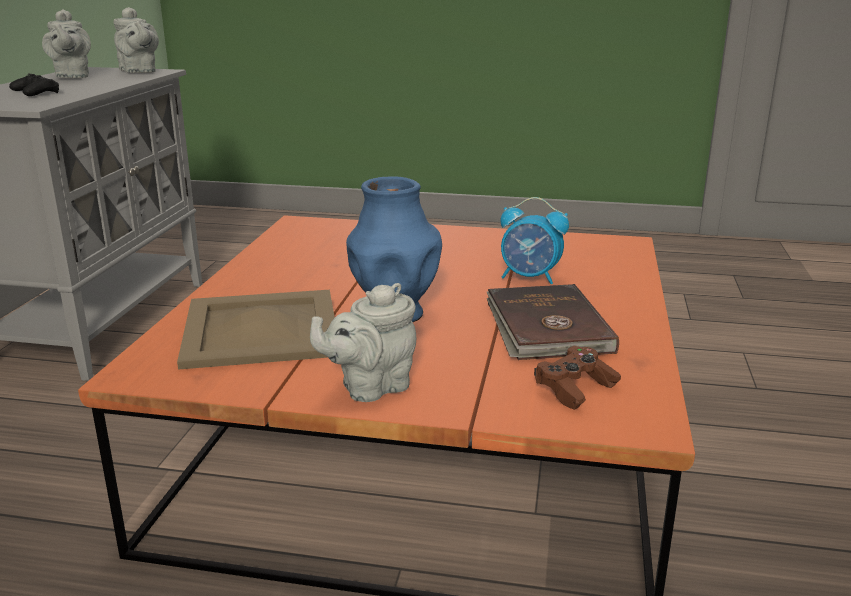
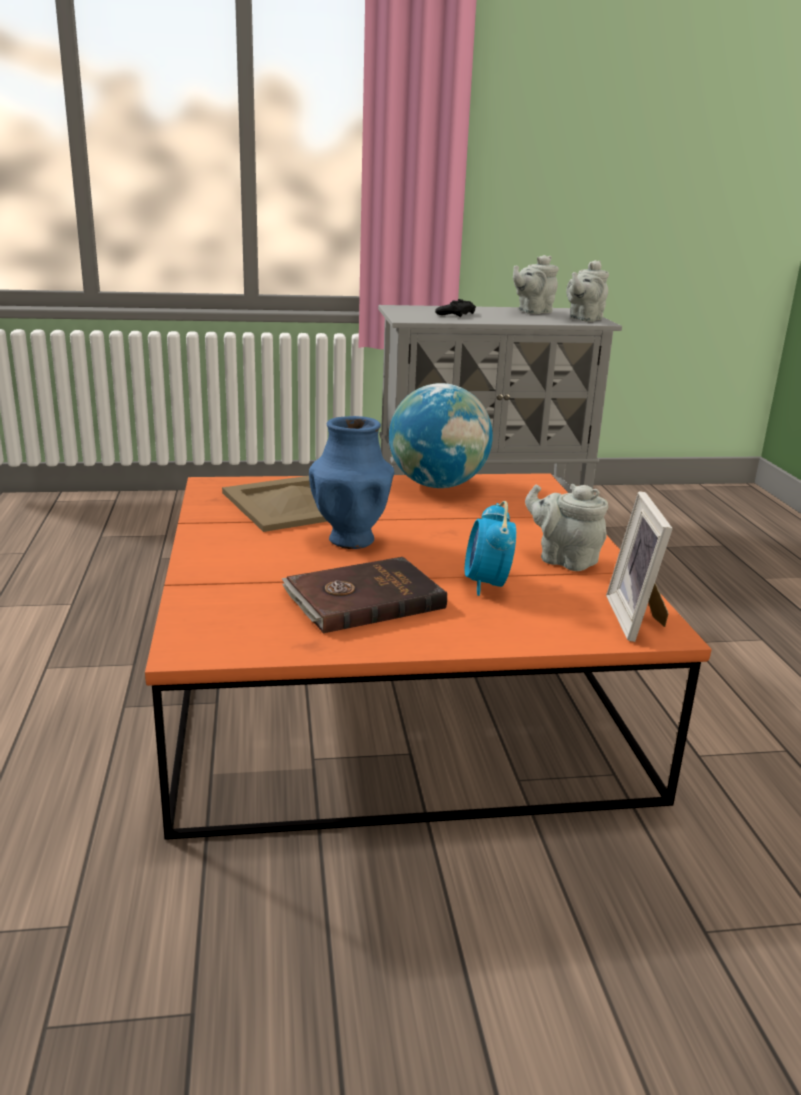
camera: 70 degrees right, 0 degrees up
grey teapot [310,283,416,402] -> grey teapot moved to [525,484,608,571]
brown game controller [534,346,621,410] -> none
none -> globe [389,383,493,488]
none -> picture frame [606,491,673,642]

